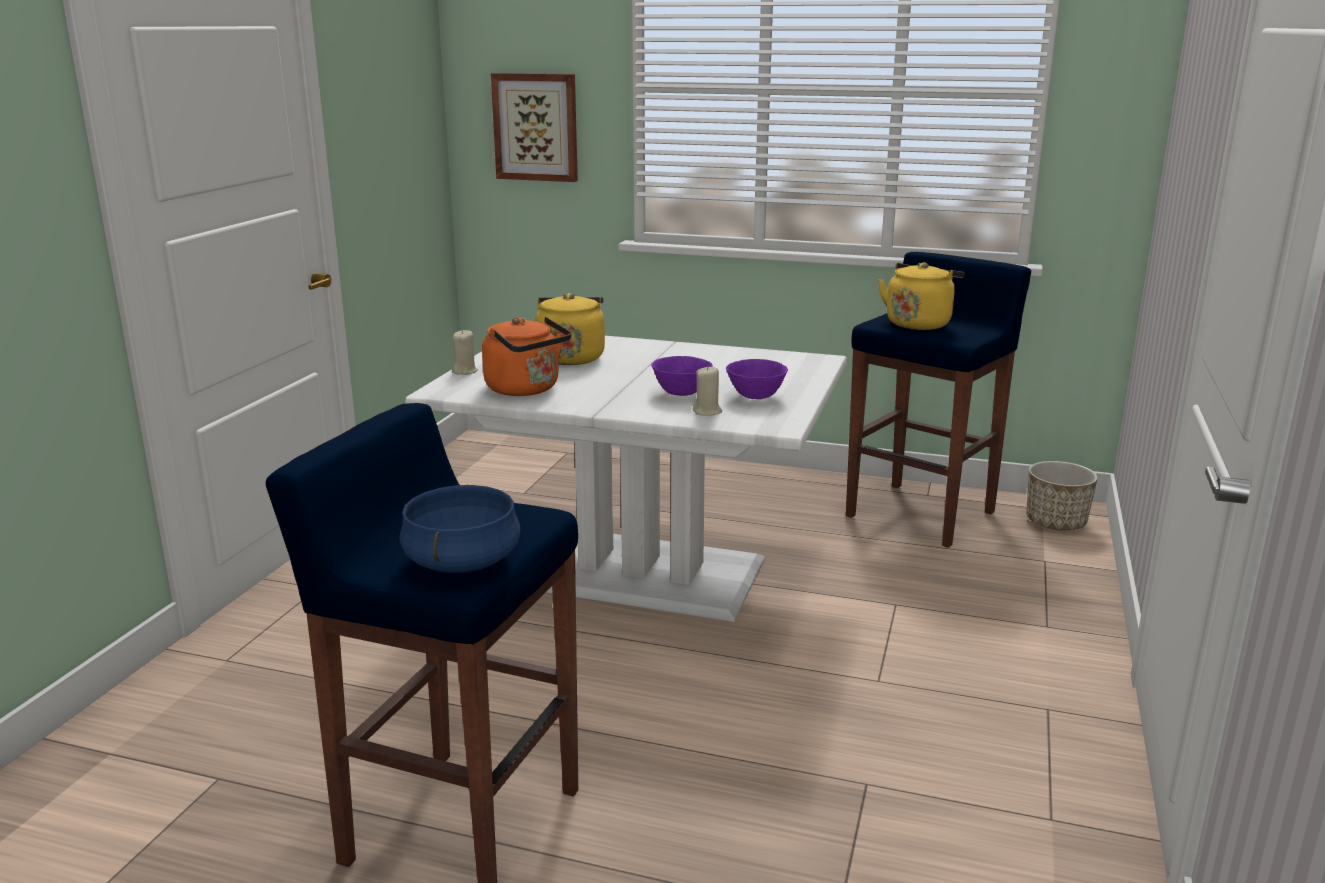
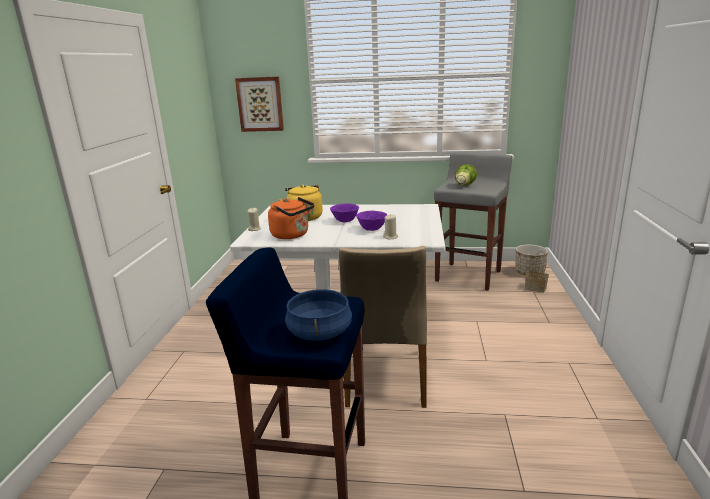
camera: 10 degrees left, 0 degrees up
purple bowl [726,359,788,399] -> purple bowl moved to [330,203,359,222]
blue stool [846,252,1031,548] -> grey stool [434,152,512,291]
yellow kettle [878,262,965,330] -> lettuce [455,164,477,185]
none -> beige chair [339,246,427,408]
none -> basket [525,251,549,293]

